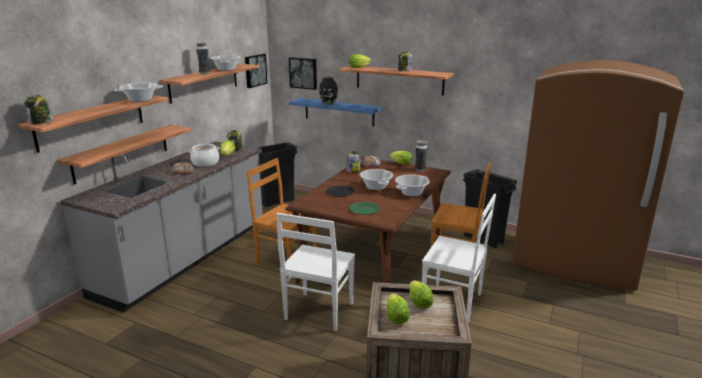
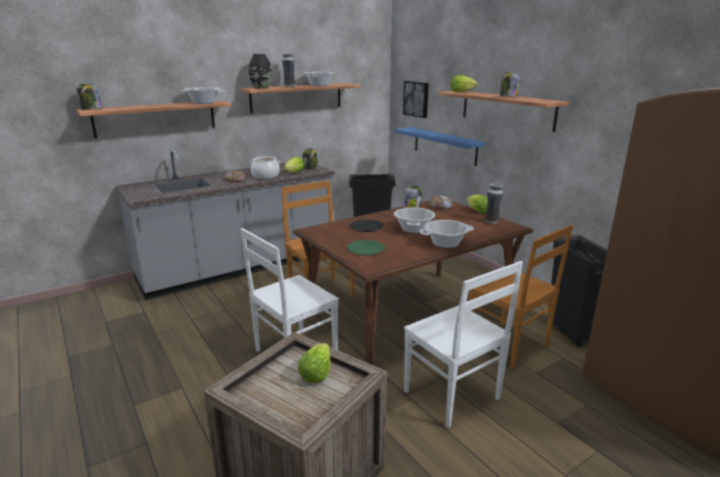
camera: 30 degrees right, 0 degrees up
shelf [58,125,191,185] -> none
picture [245,54,268,88] -> none
black vase [319,77,338,105] -> black vase moved to [249,54,272,89]
lettuce [386,293,410,324] -> none

